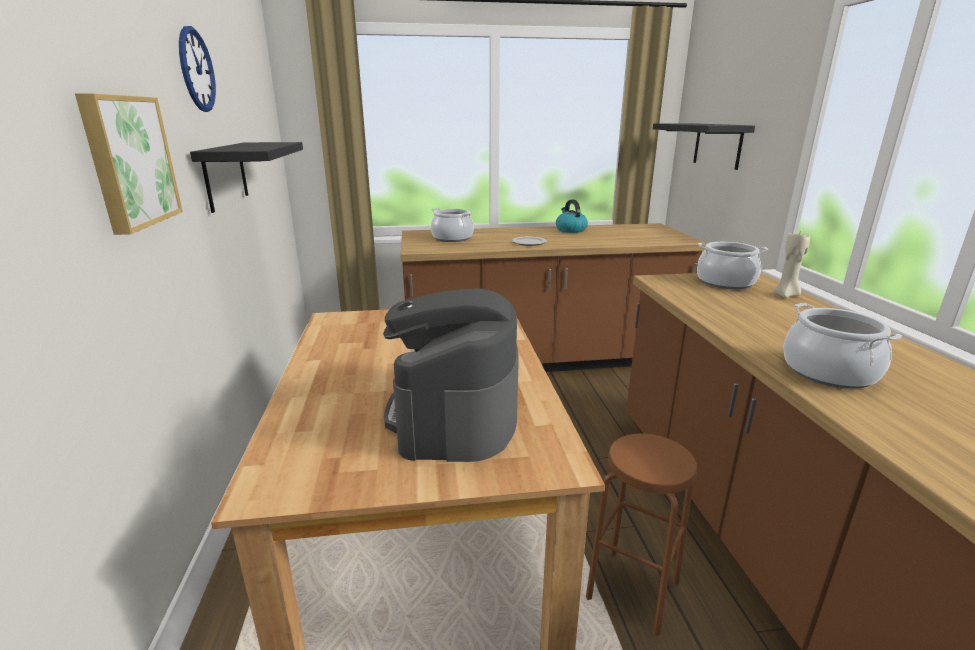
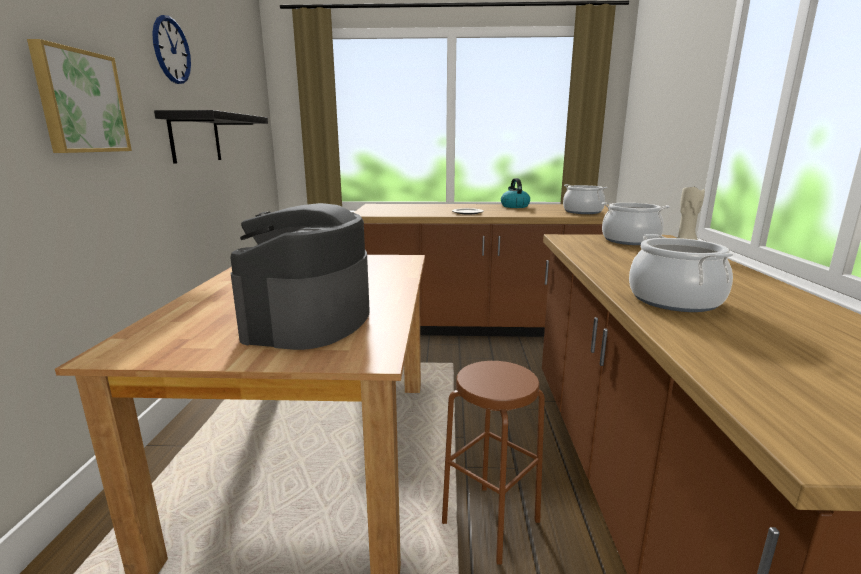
camera: 10 degrees right, 5 degrees down
cooking pot [431,208,474,242] -> cooking pot moved to [563,184,608,214]
black shelf [653,123,755,170] -> none

